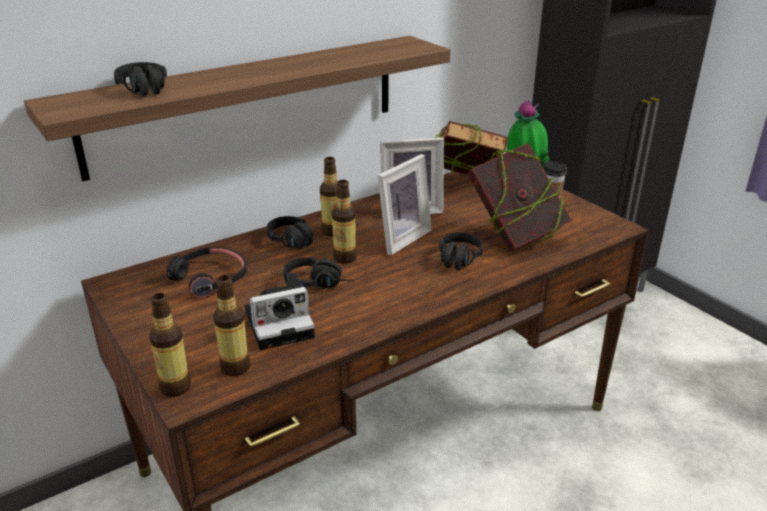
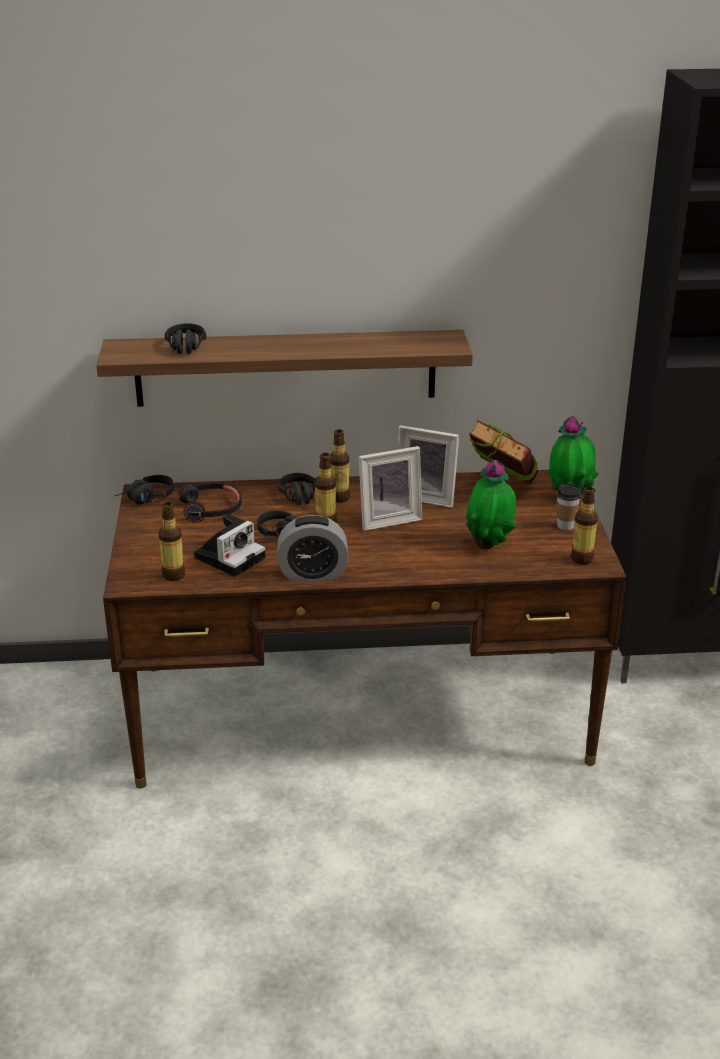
camera: 30 degrees right, 0 degrees up
bottle [149,293,191,397] -> bottle moved to [571,487,598,564]
camera [245,272,315,350] -> camera turned 60 degrees counterclockwise [194,514,266,577]
black headphones [437,232,482,270] -> black headphones moved to [115,475,174,505]
book [468,143,572,253] -> potted plant [466,460,516,549]
none -> alarm clock [277,515,348,582]

